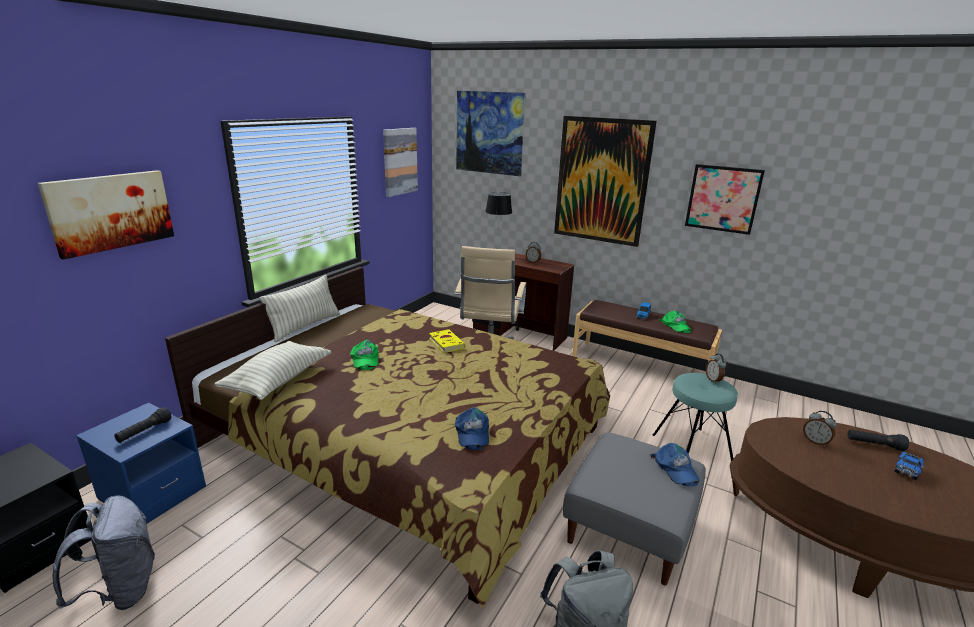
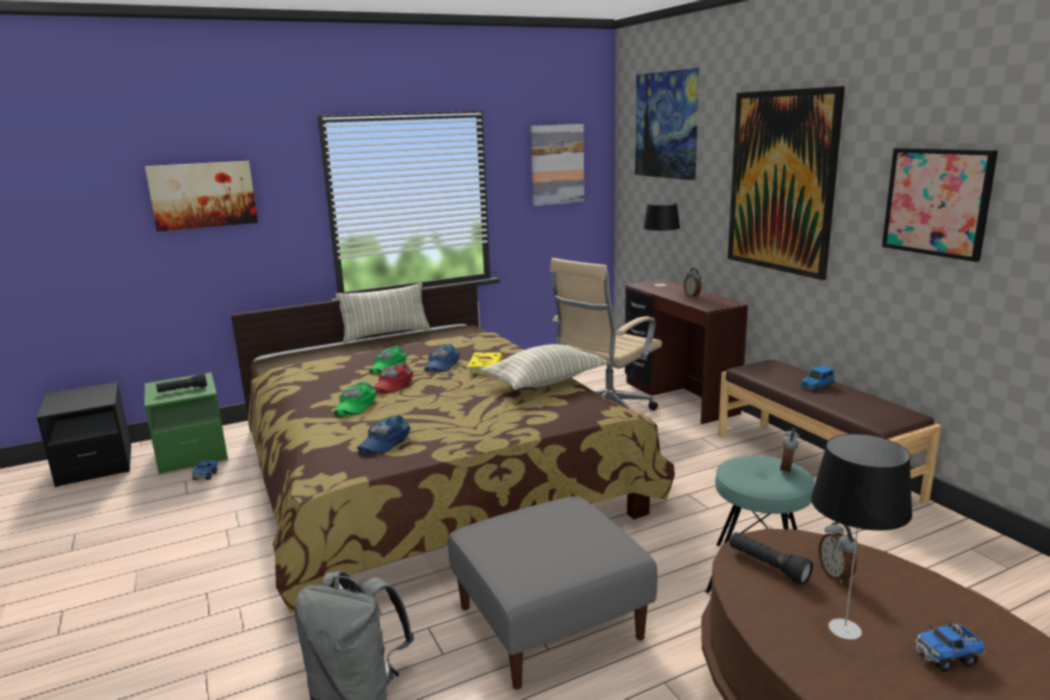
camera: 35 degrees right, 5 degrees down
grey backpack [52,495,155,610] -> none
blue nightstand [76,403,206,524] -> green nightstand [144,373,228,474]
pillow [214,341,332,400] -> pillow moved to [480,344,608,390]
blue cap [650,443,699,486] -> blue cap moved to [424,344,460,373]
green cap [659,311,691,333] -> green cap moved to [333,381,377,417]
black flashlight [847,430,909,451] -> black flashlight moved to [730,532,813,584]
none -> toy truck [192,460,218,480]
none -> red cap [373,363,413,394]
none -> table lamp [811,434,912,640]

